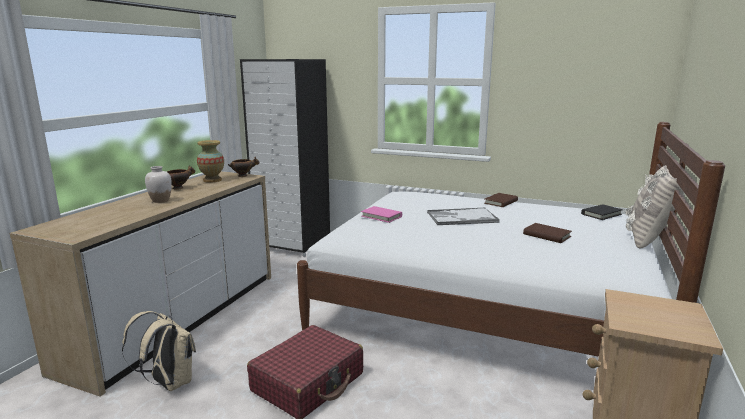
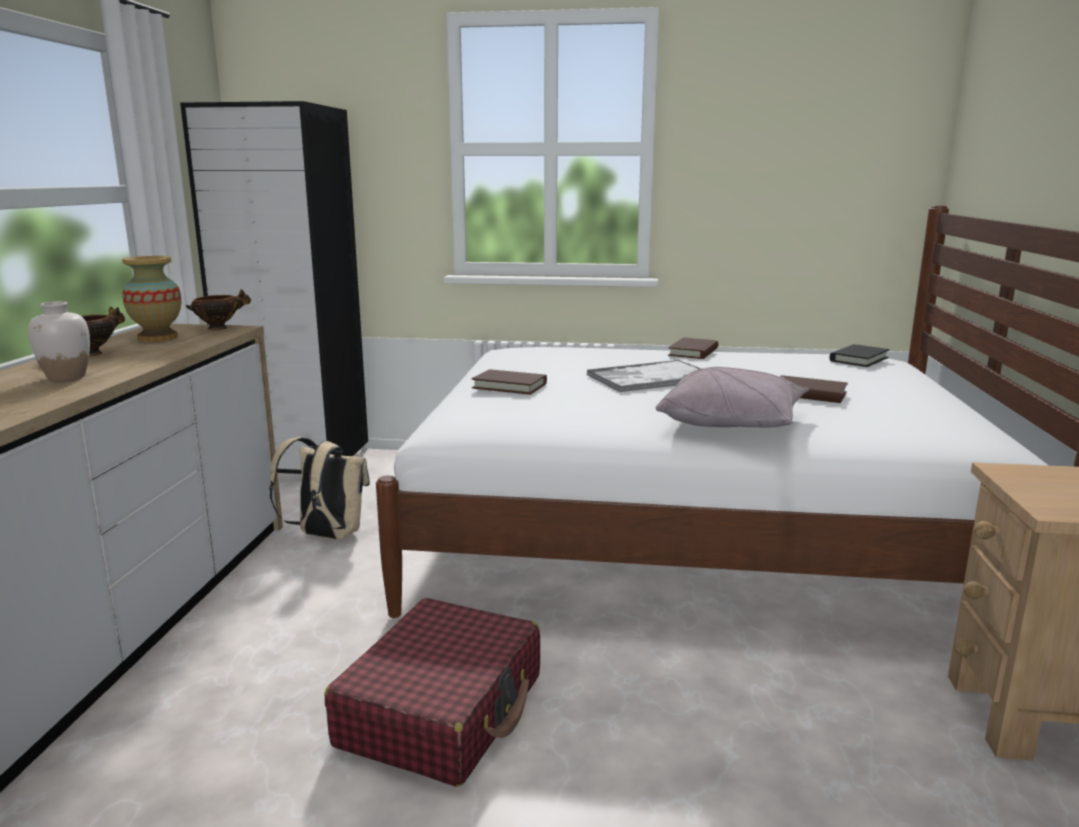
camera: 15 degrees left, 0 degrees up
beige backpack [122,311,196,391] -> beige backpack moved to [269,437,370,540]
pink book [361,206,402,223] -> brown book [472,369,547,395]
beige pillow [624,165,685,248] -> none
none -> purple pillow [656,367,809,428]

